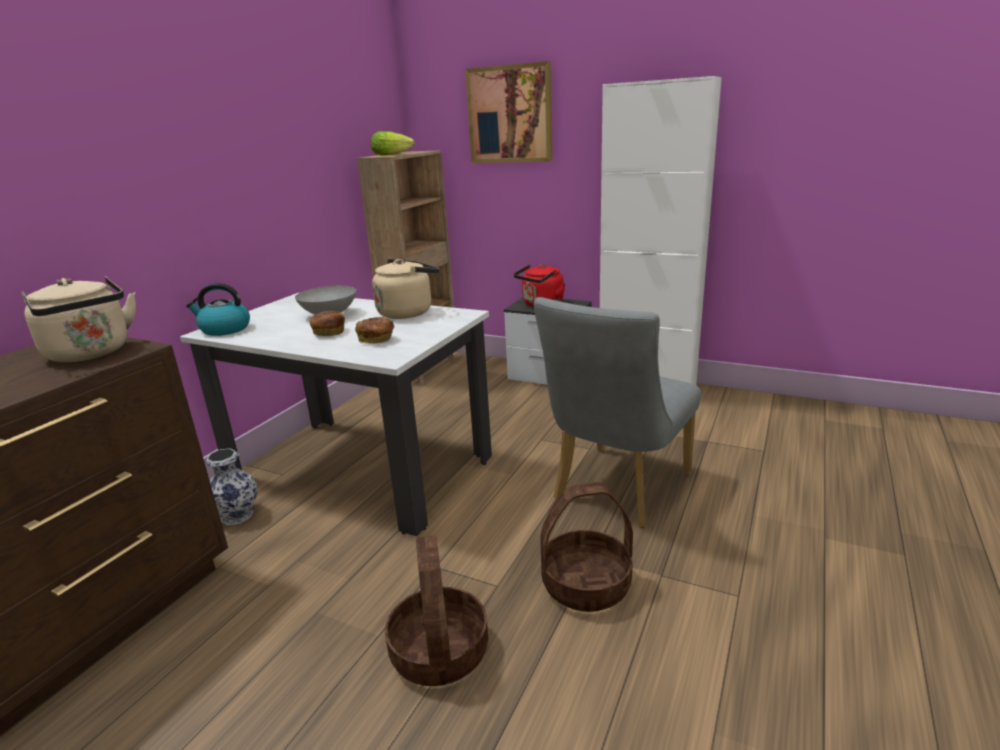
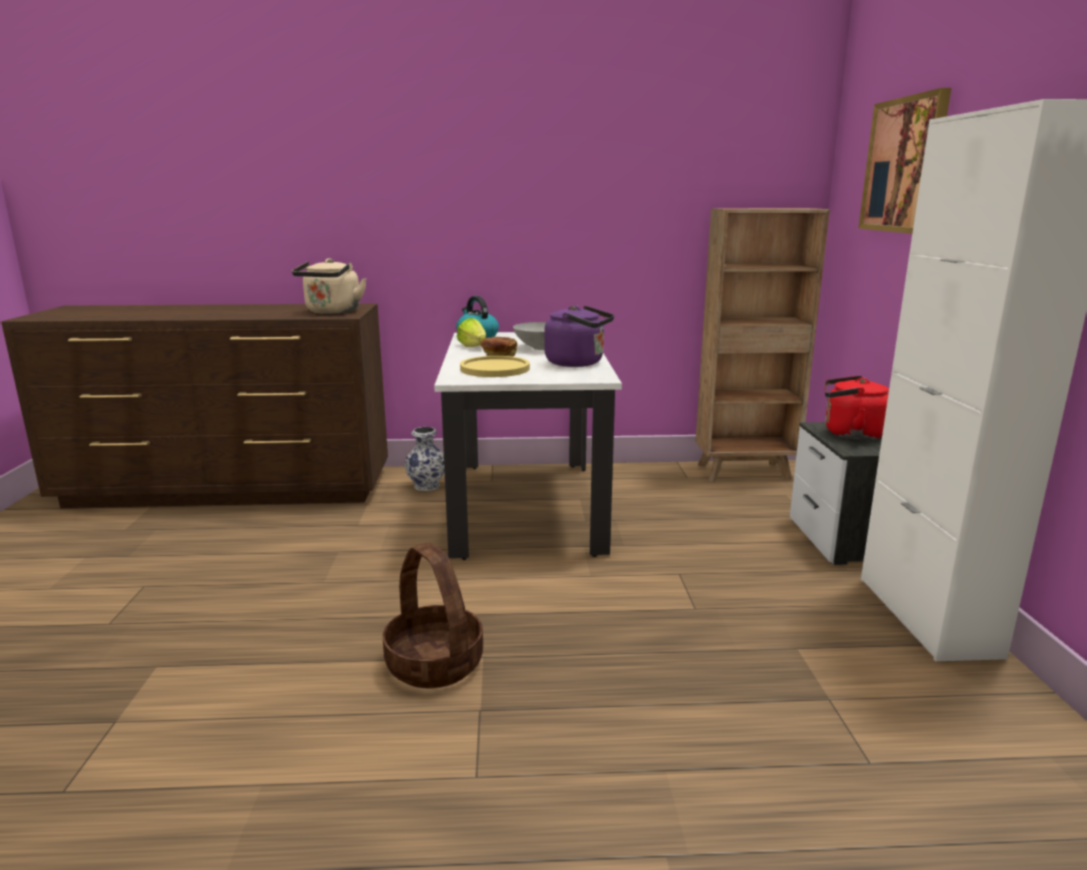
camera: 60 degrees right, 5 degrees down
bread [355,317,394,344] -> yellow plate [460,356,530,377]
lettuce [371,131,415,156] -> lettuce moved to [457,318,486,347]
beige kettle [372,259,439,319] -> purple kettle [544,305,614,367]
basket [385,536,488,686] -> none
grey chair [533,297,701,528] -> none

